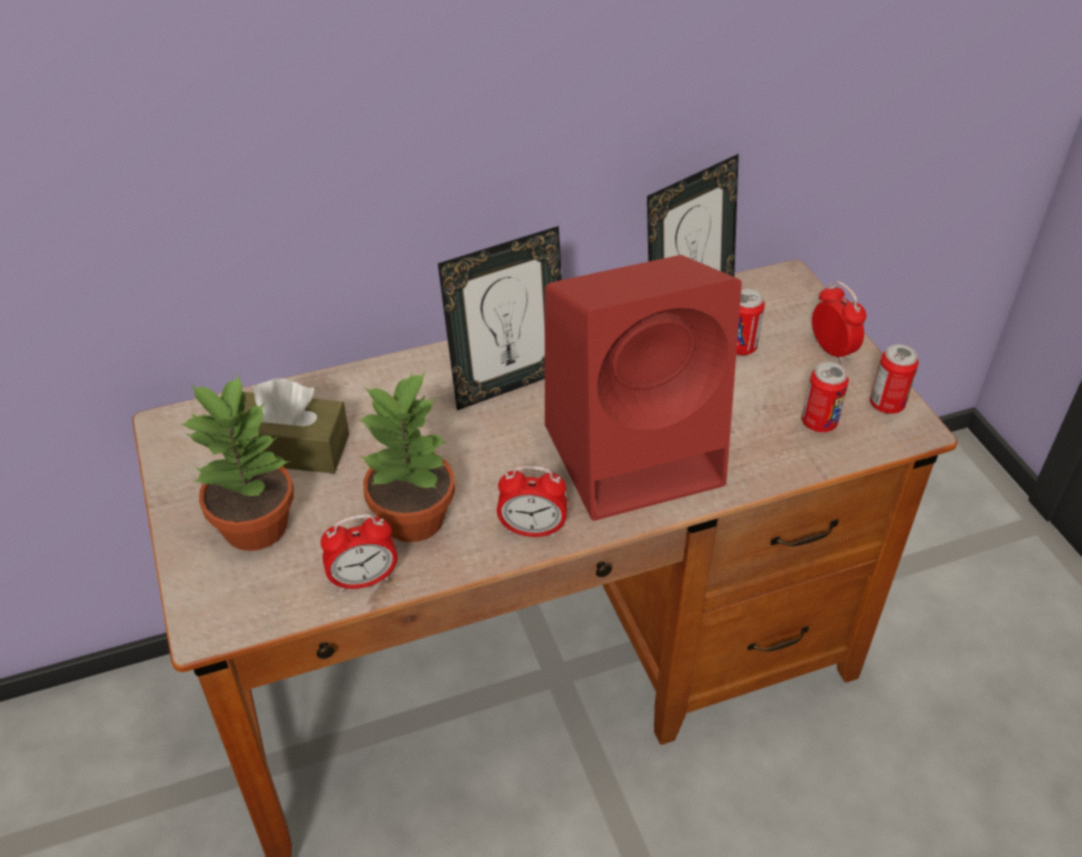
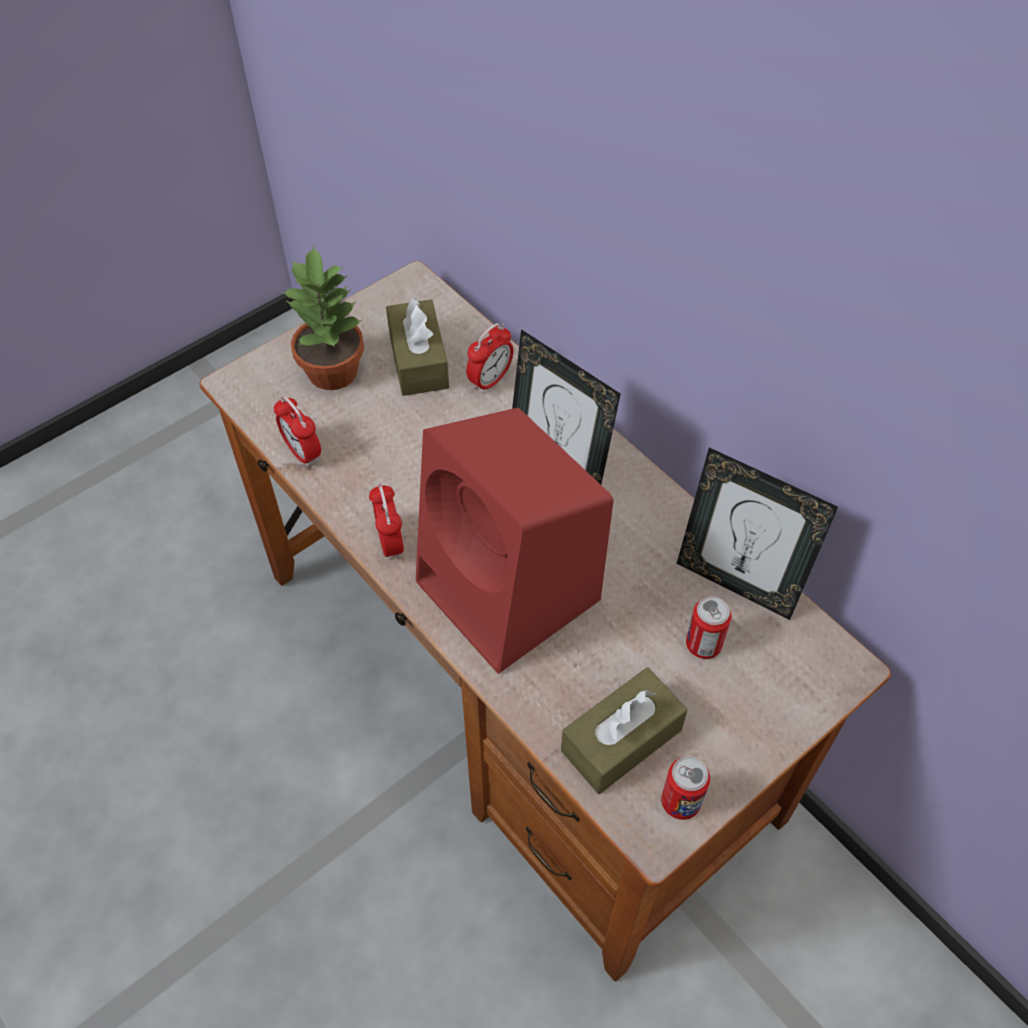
camera: 70 degrees right, 10 degrees up
potted plant [357,372,455,542] -> none
can [802,362,849,432] -> brown tissue box [561,668,688,794]
alarm clock [812,281,866,363] -> alarm clock moved to [466,323,514,394]

